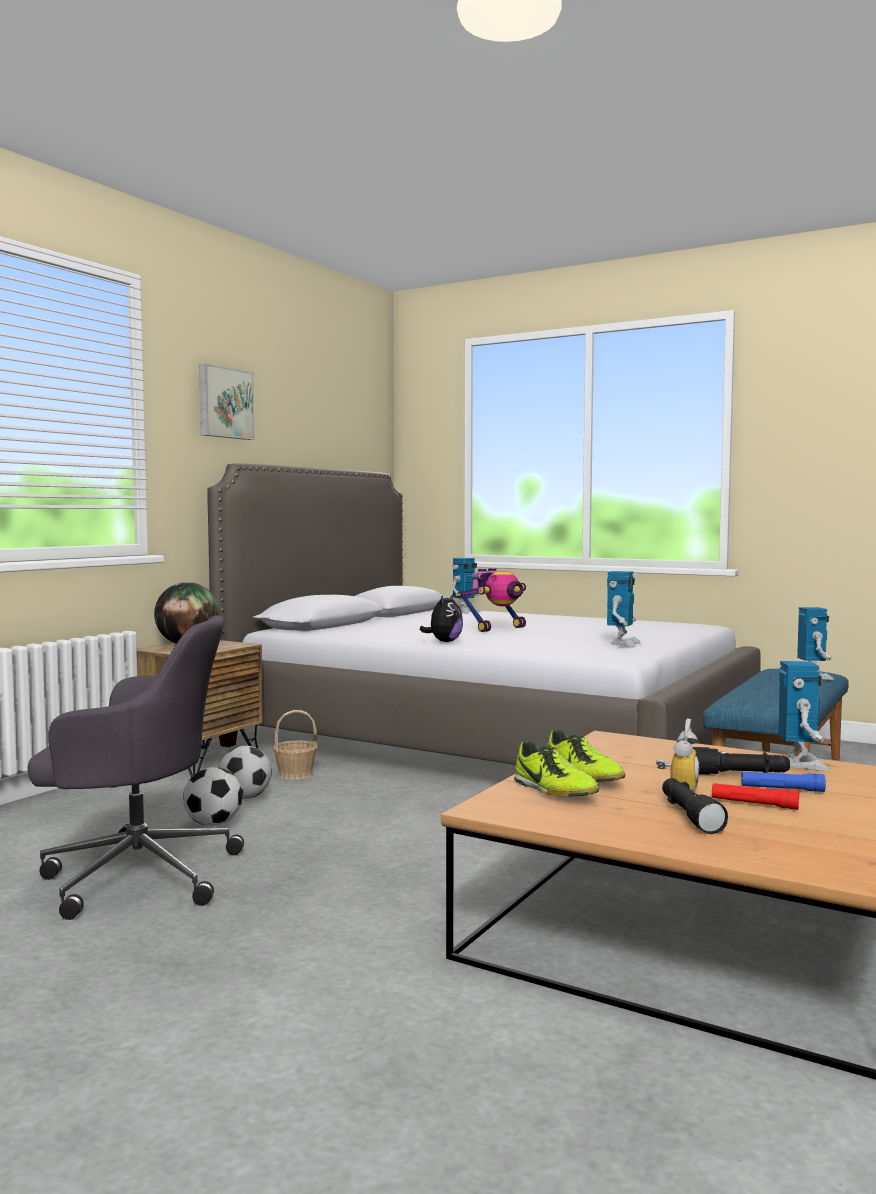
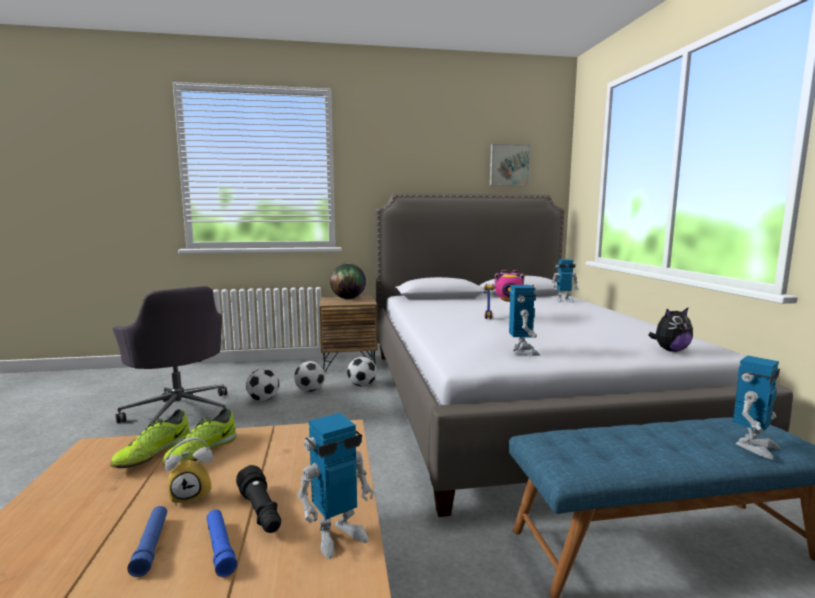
camera: 50 degrees right, 5 degrees up
picture [199,363,255,440] -> picture moved to [490,144,531,186]
basket [273,710,318,780] -> football [347,357,377,386]
plush toy [420,593,463,642] -> plush toy moved to [648,307,693,352]
toy robot [607,571,641,647] -> toy robot turned 75 degrees counterclockwise [509,285,540,356]
black flashlight [662,778,728,834] -> none
red flashlight [712,783,799,810] -> blue flashlight [128,506,167,577]

